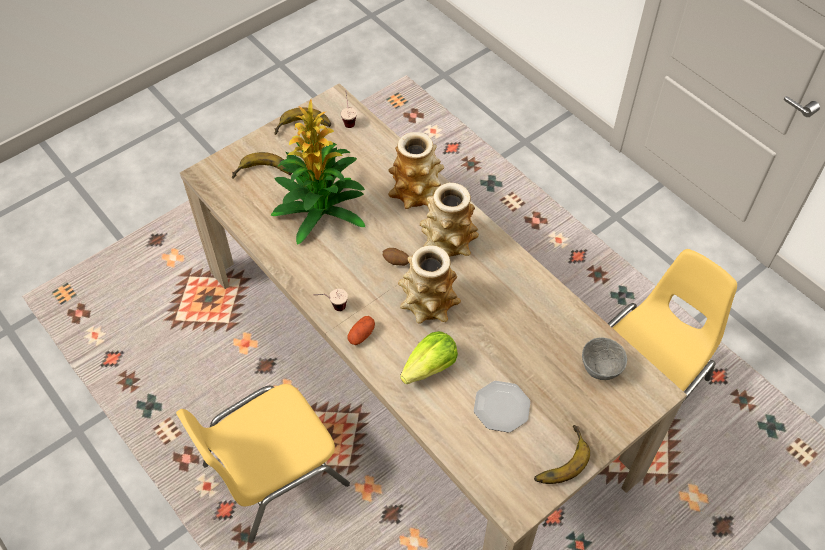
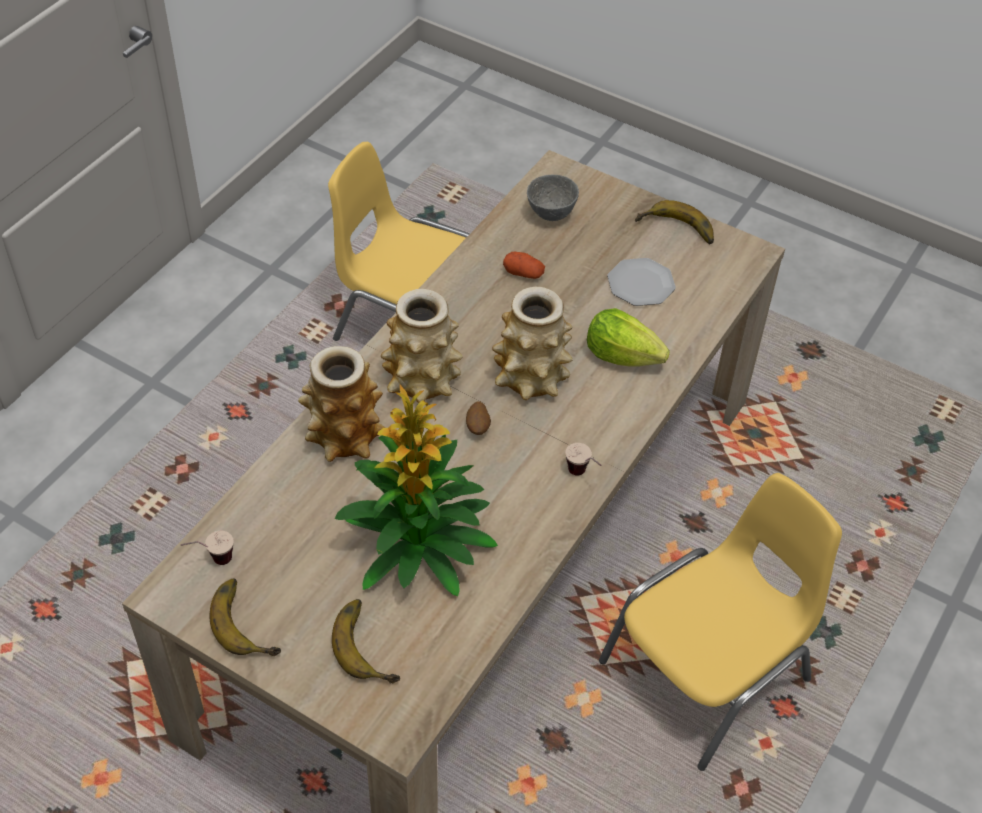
camera: 110 degrees left, 5 degrees down
yellow chair [176,384,350,543] -> yellow chair turned 75 degrees counterclockwise [599,473,842,771]
potato [347,316,375,345] -> potato moved to [503,252,545,279]

